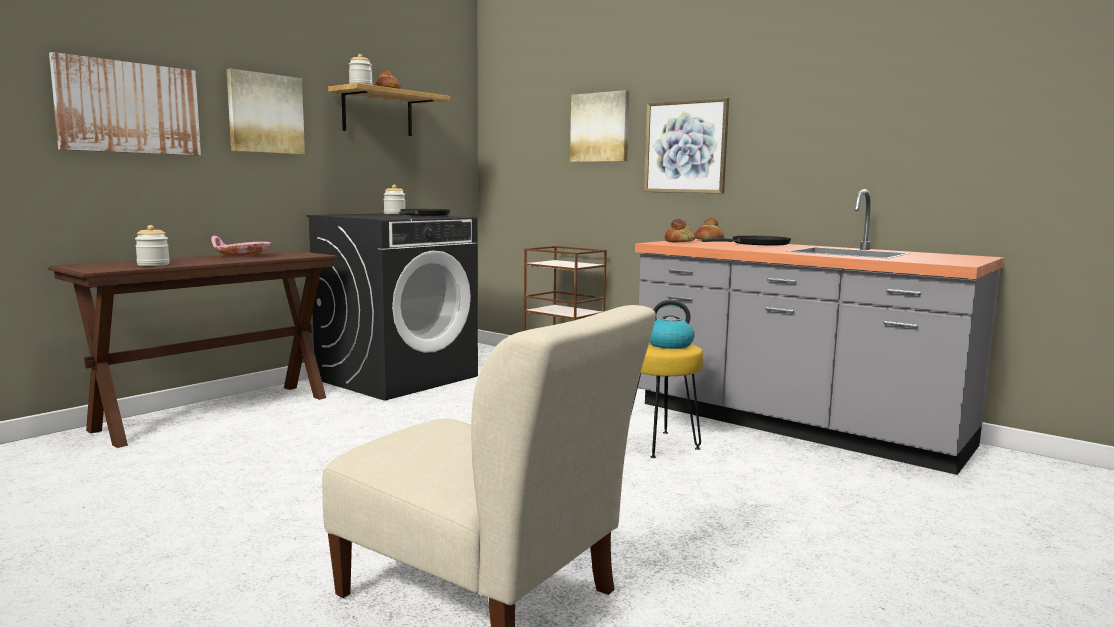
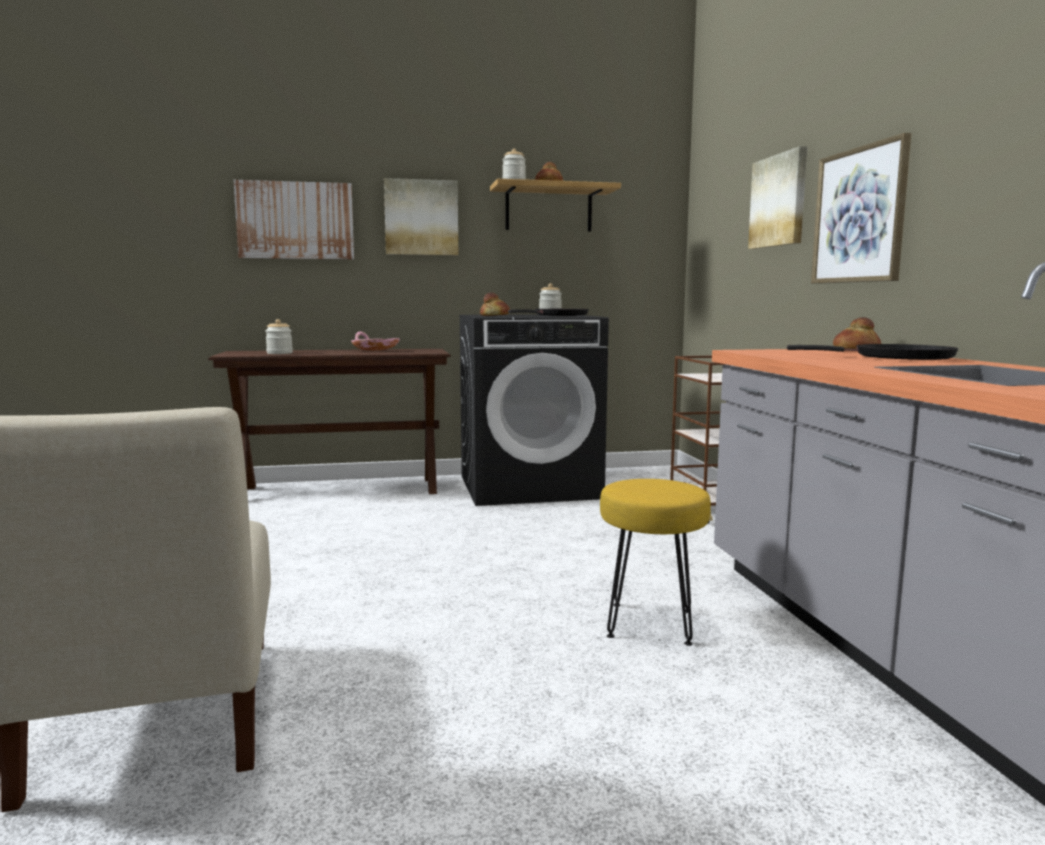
camera: 40 degrees right, 0 degrees up
kettle [650,300,695,349] -> none
bread [664,219,696,242] -> bread moved to [480,292,510,316]

